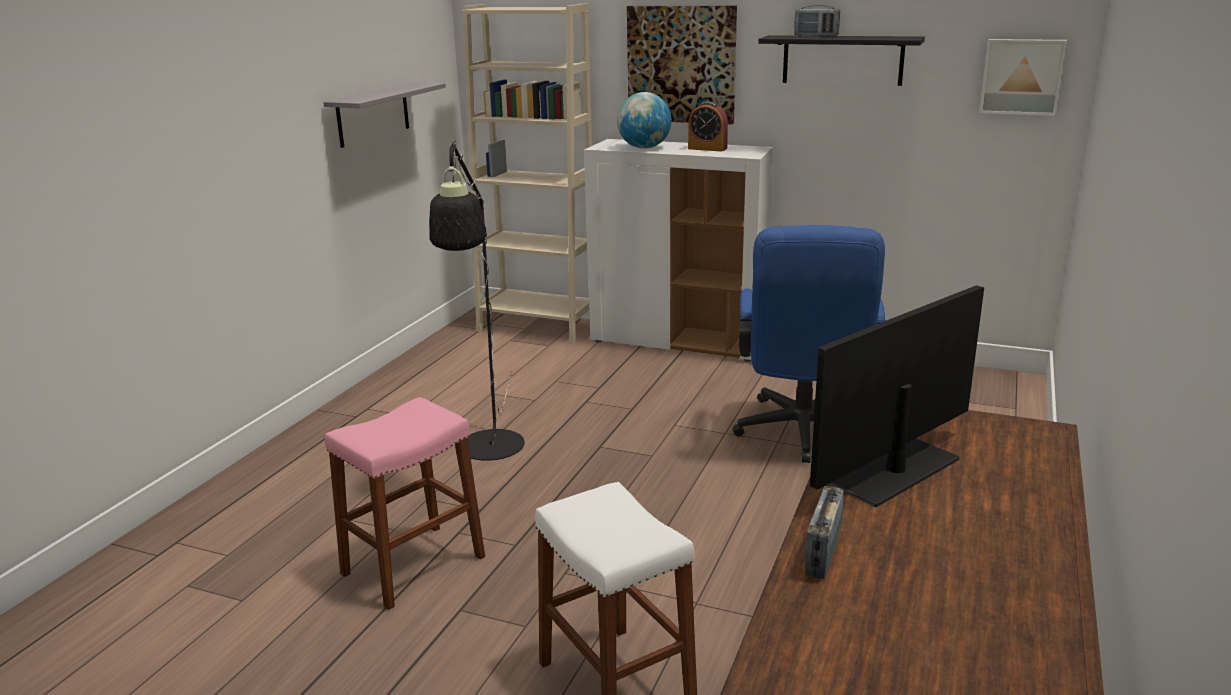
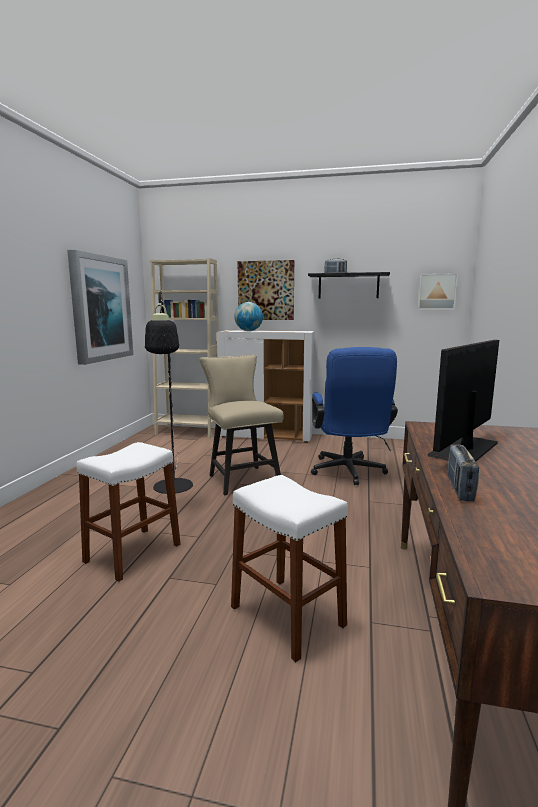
camera: 10 degrees left, 10 degrees down
grey shelf [323,82,446,148] -> picture [67,250,133,365]
pink stool [325,397,485,610] -> white stool [76,442,181,582]
alarm clock [688,102,728,152] -> none
none -> beige chair [200,355,284,495]

